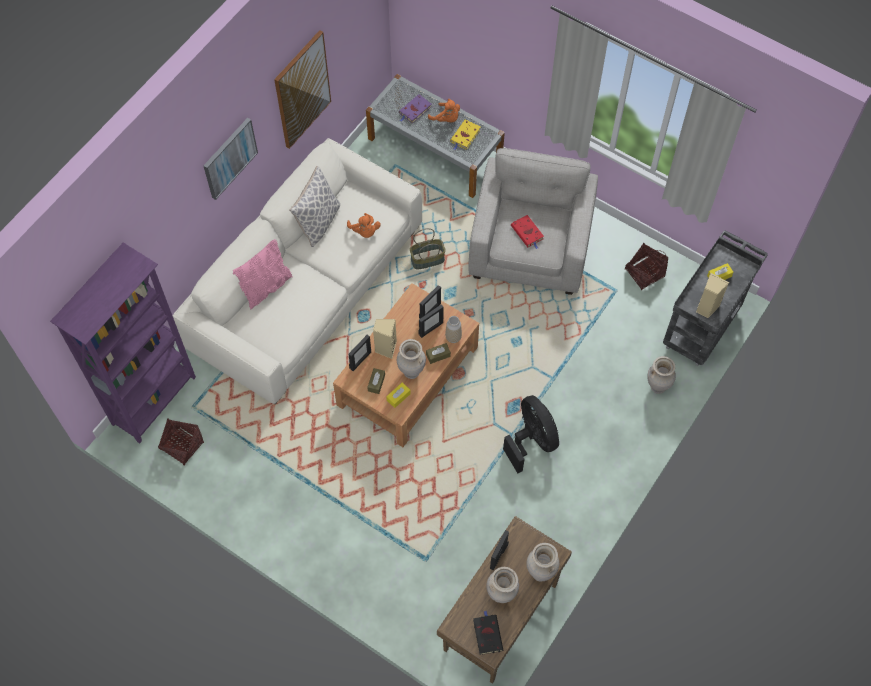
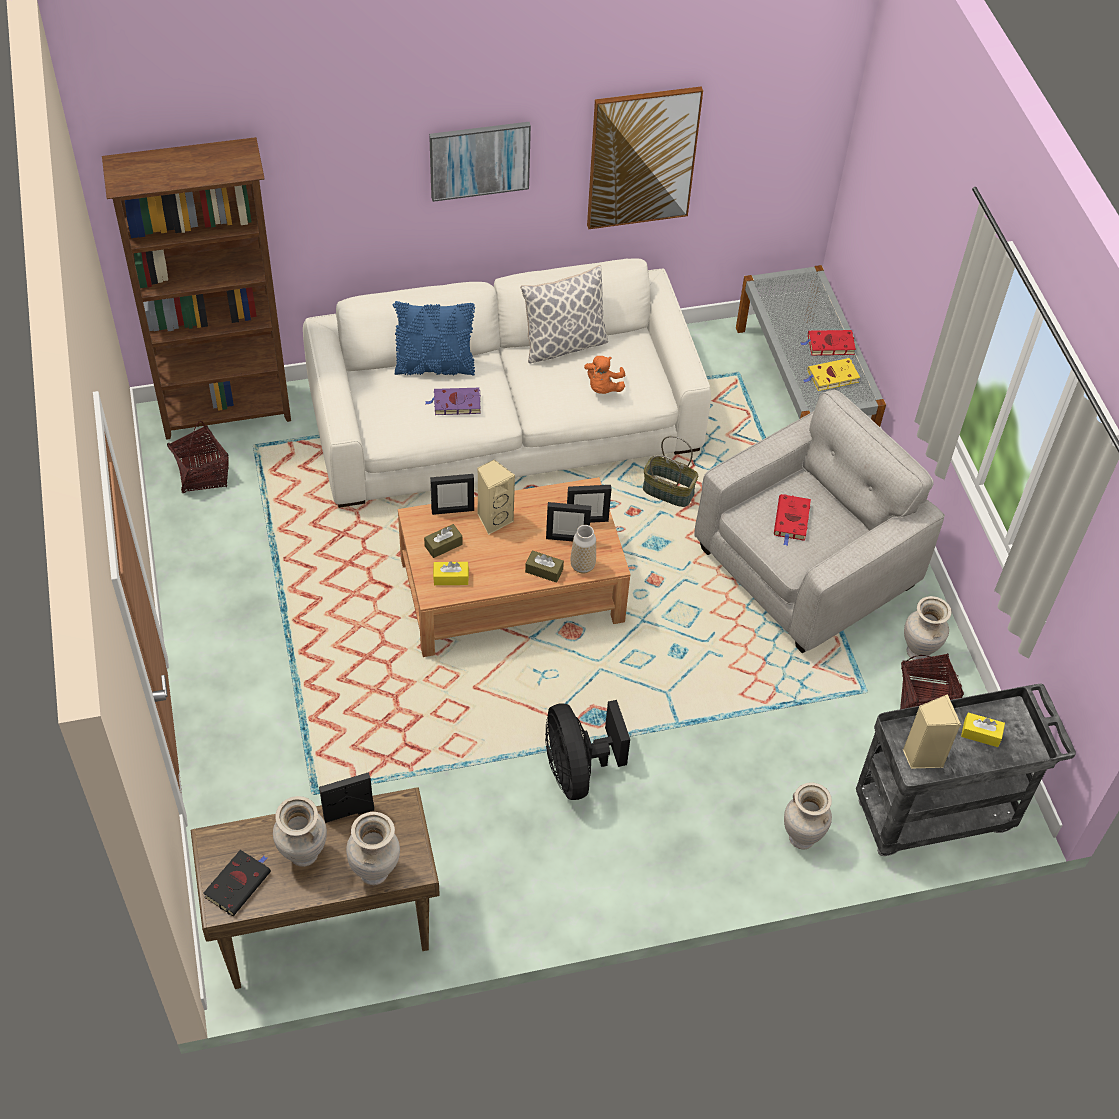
camera: 40 degrees right, 10 degrees down
purple bookcase [50,243,196,444] -> brown bookcase [102,137,291,440]
pink pillow [233,239,293,309] -> blue pillow [393,301,475,376]
beige vase [397,339,426,379] -> beige vase moved to [904,596,952,660]
purple book [399,94,432,123] -> purple book moved to [425,388,481,415]
orange plush toy [428,99,460,123] -> red book [800,330,856,356]
black fan [503,395,559,473] -> black fan turned 150 degrees clockwise [545,700,630,800]

